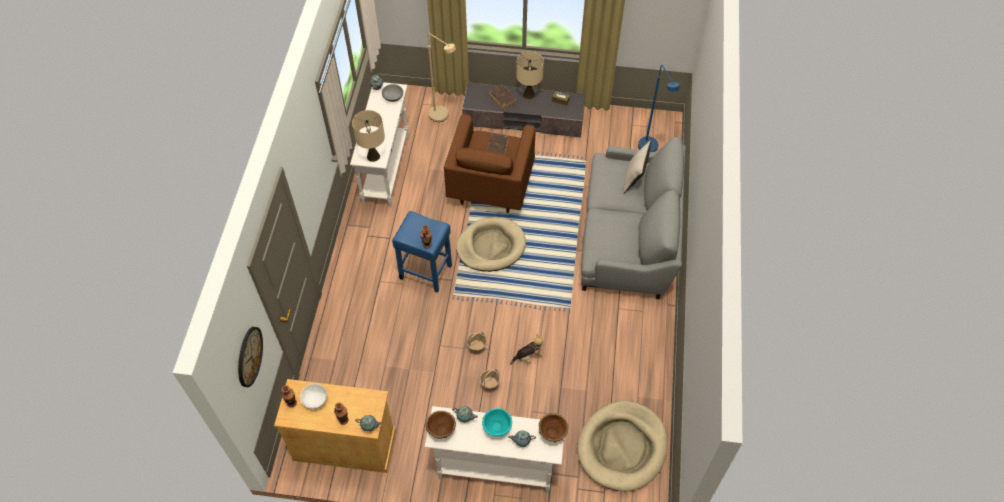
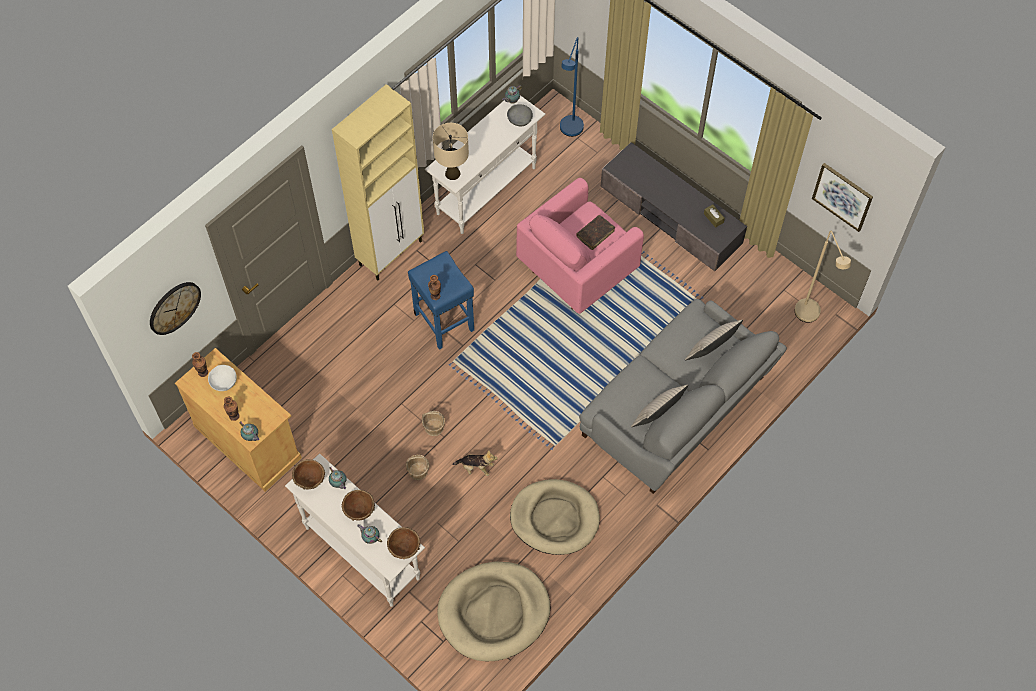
camera: 35 degrees right, 5 degrees up
beige floor lamp [428,33,456,122] -> beige floor lamp moved to [794,231,851,323]
brown armchair [444,114,536,213] -> pink armchair [516,178,644,314]
beige dog bed [456,217,526,272] -> beige dog bed moved to [510,479,600,555]
turquoise bowl [482,408,512,437] -> brown bowl [342,490,375,521]
brown book [489,84,517,110] -> none
beige table lamp [516,51,544,99] -> none
blue floor lamp [638,65,679,152] -> blue floor lamp moved to [560,37,584,137]
none -> beige cabinet [332,84,424,281]
none -> beige pillow [631,385,688,427]
none -> picture [812,163,873,232]

